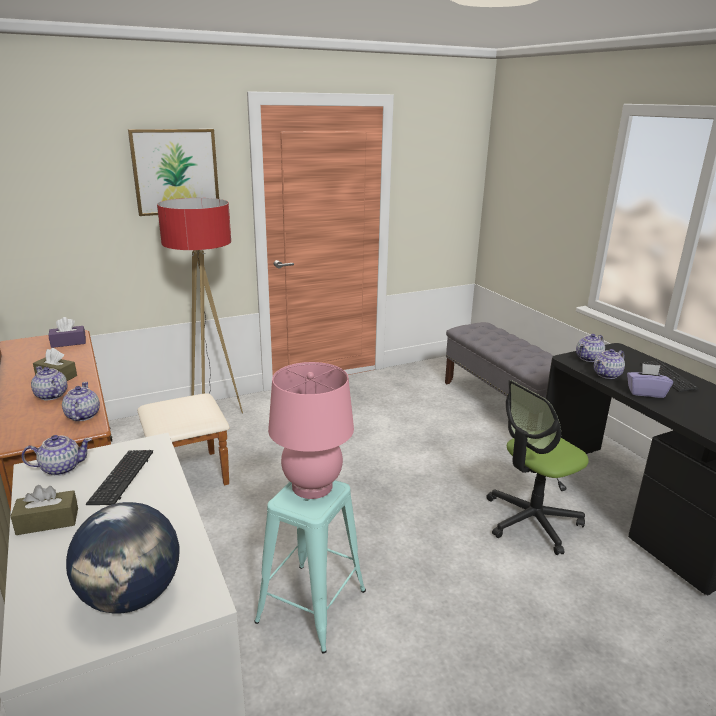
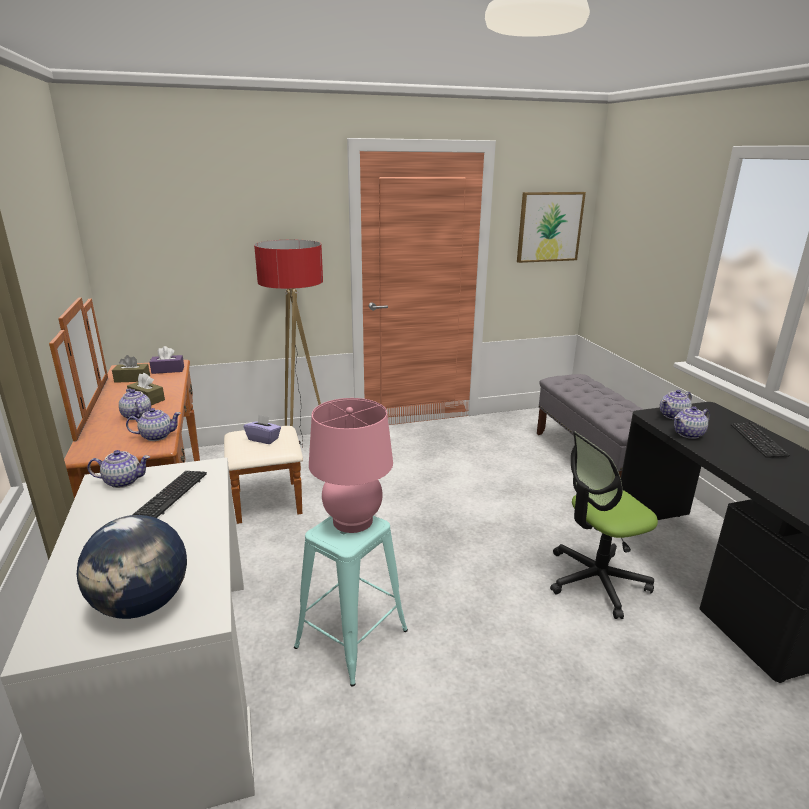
camera: 10 degrees right, 0 degrees up
brown tissue box [11,485,78,535] -> brown tissue box moved to [112,355,150,383]
teapot [62,382,100,421] -> teapot turned 75 degrees clockwise [126,408,181,441]
picture [128,129,219,216] -> picture moved to [517,192,586,263]
purple tissue box [627,363,673,398] -> purple tissue box moved to [244,414,281,444]

